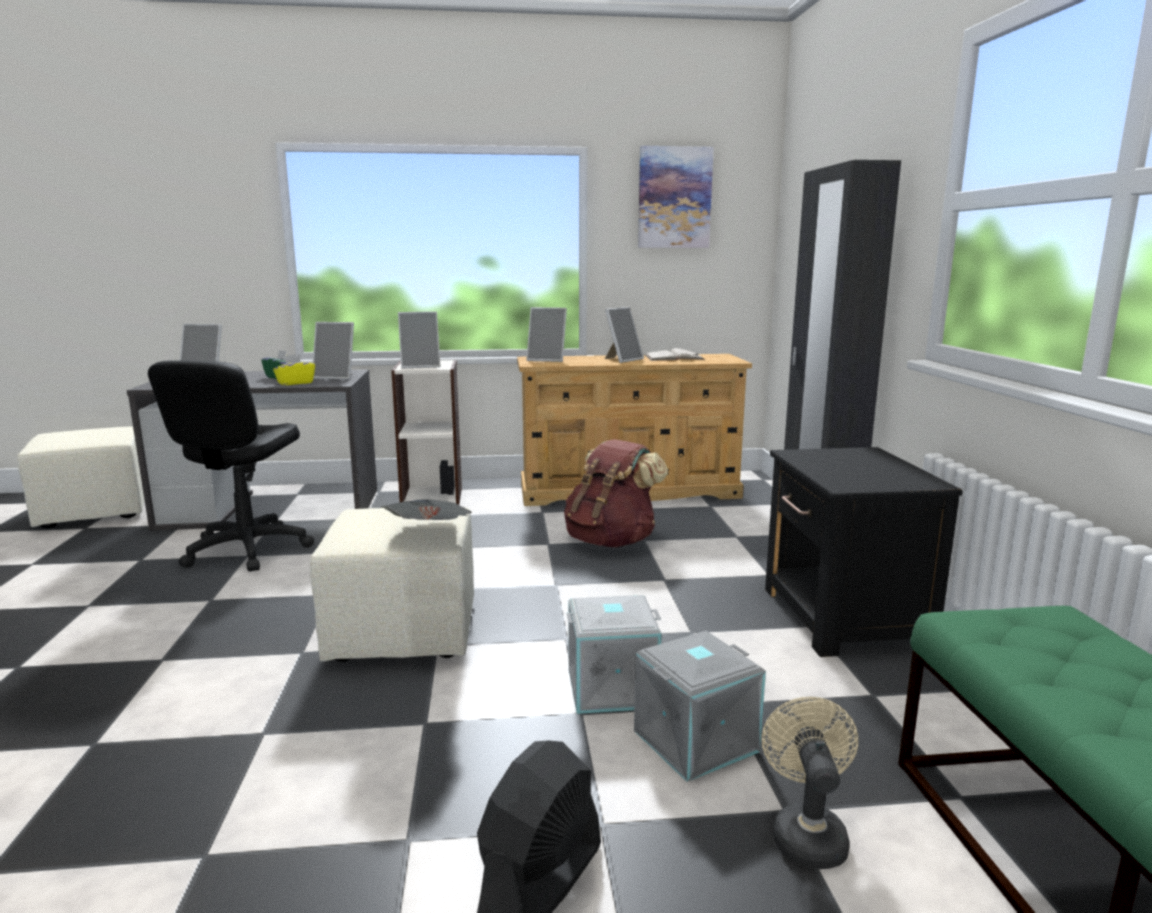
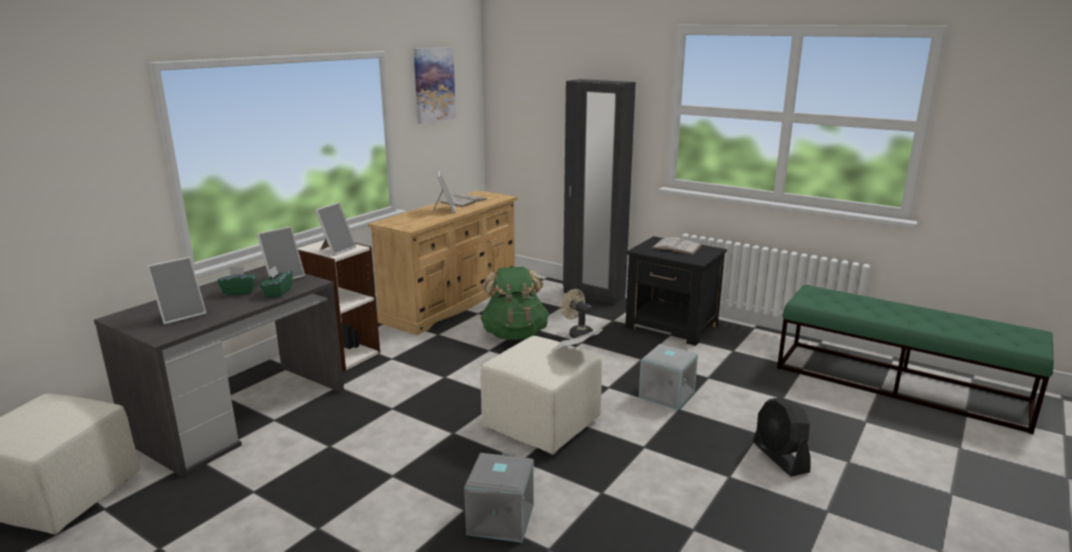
camera: 50 degrees left, 5 degrees up
black office chair [148,360,314,572] -> none
yellow tissue box [273,354,315,385] -> green tissue box [260,266,293,297]
picture frame [526,307,567,362] -> none
brown backpack [564,439,668,547] -> green backpack [480,267,549,339]
grey storage box [634,631,766,782] -> grey storage box moved to [464,453,534,543]
beige fan [762,697,858,869] -> beige fan moved to [561,289,594,339]
none -> white book [651,236,702,255]

